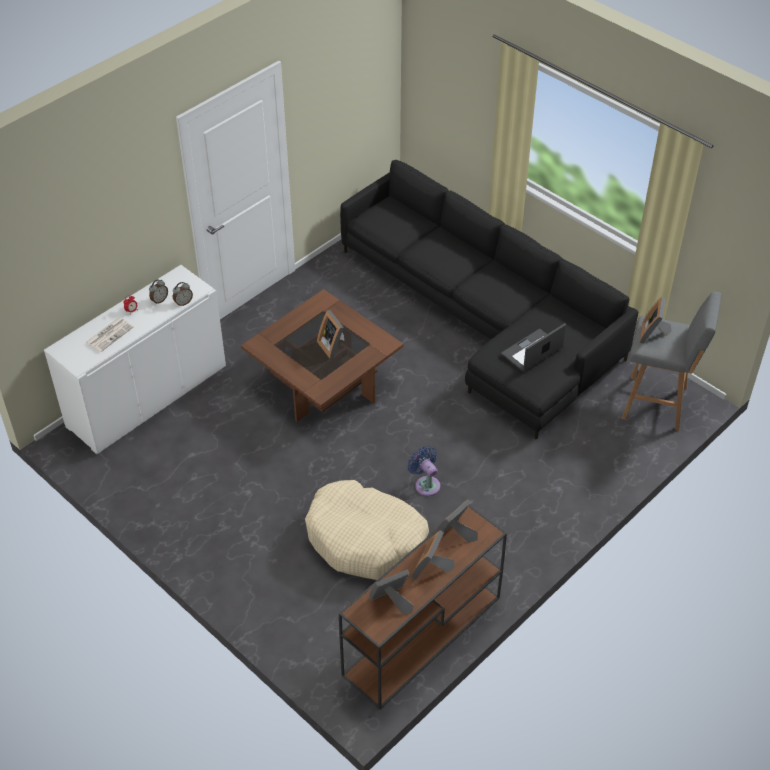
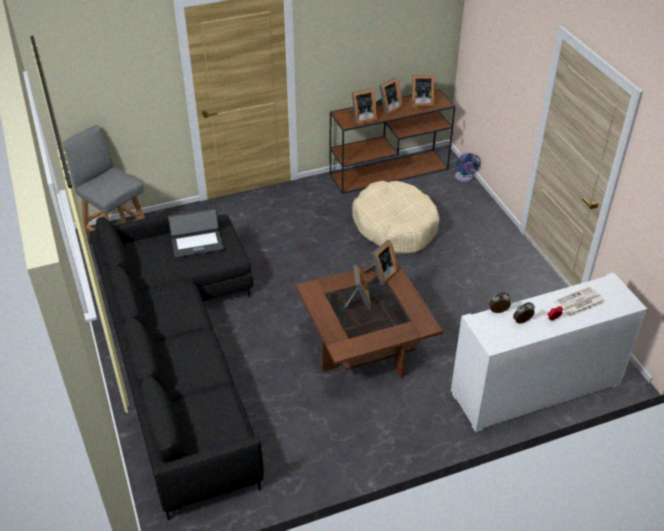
camera: 155 degrees left, 5 degrees down
blue fan [407,446,440,496] -> blue fan moved to [455,153,480,182]
picture frame [640,297,672,344] -> picture frame moved to [364,240,399,285]

